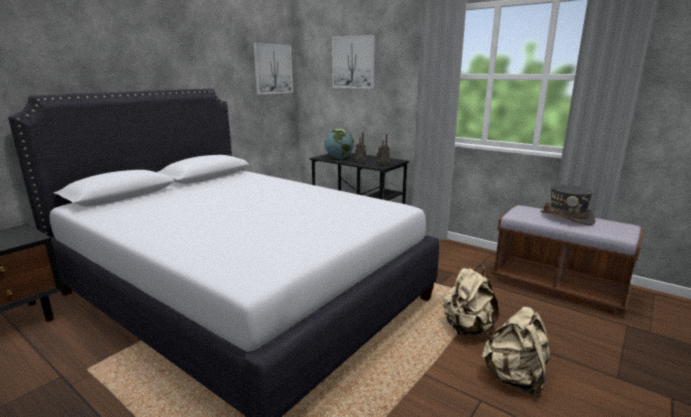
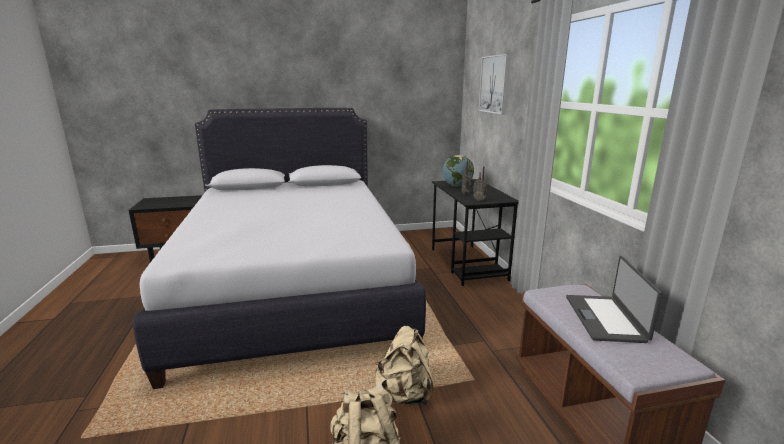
camera: 40 degrees right, 0 degrees up
picture [253,43,293,95] -> none
grey hat [540,185,596,225] -> laptop [566,256,662,343]

